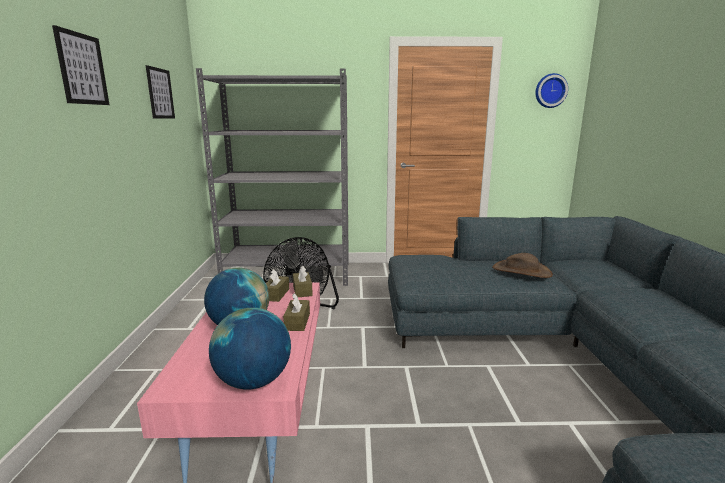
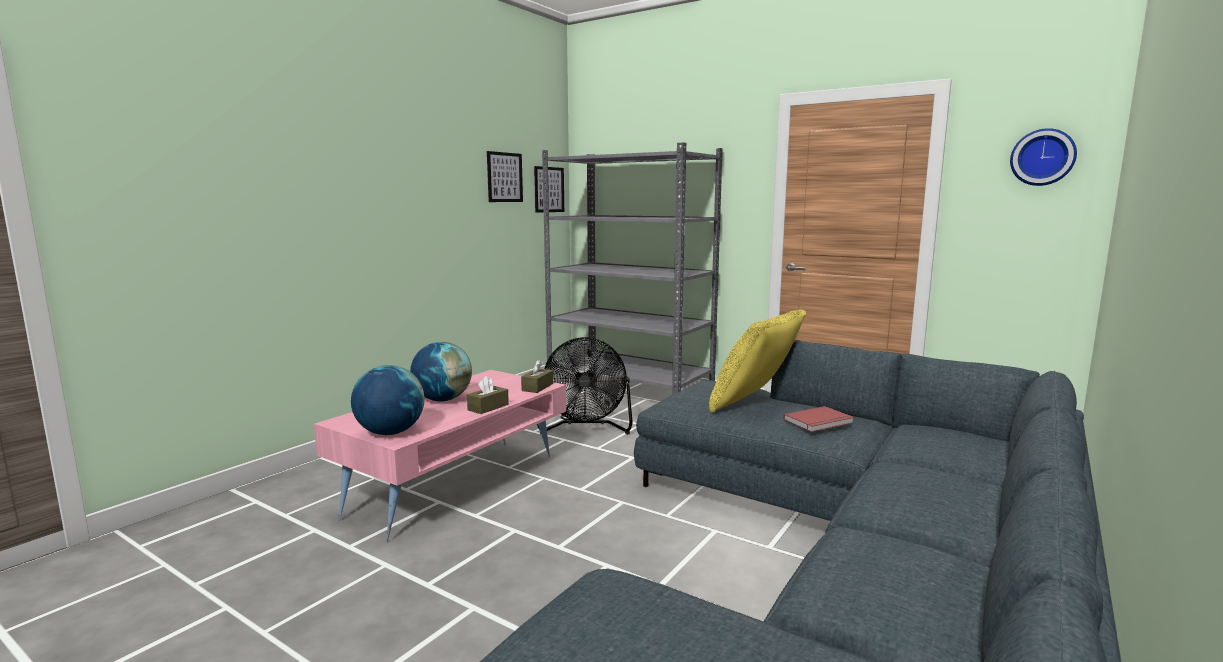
camera: 35 degrees right, 5 degrees down
picture [52,25,109,105] -> picture moved to [534,166,564,213]
brown tissue box [266,269,289,302] -> none
brown hat [492,253,553,278] -> red book [783,406,854,432]
none -> yellow pillow [709,310,807,413]

